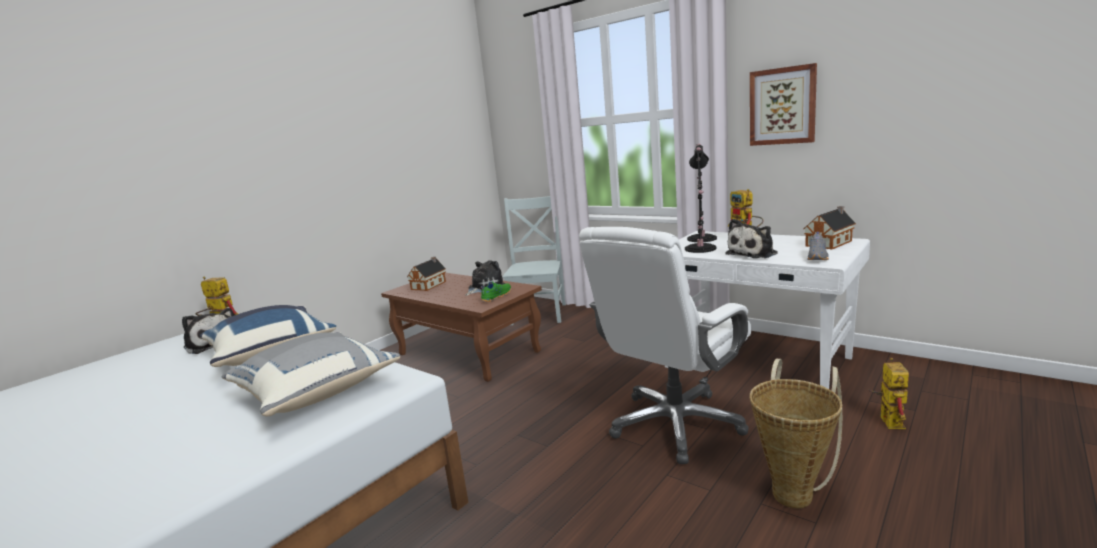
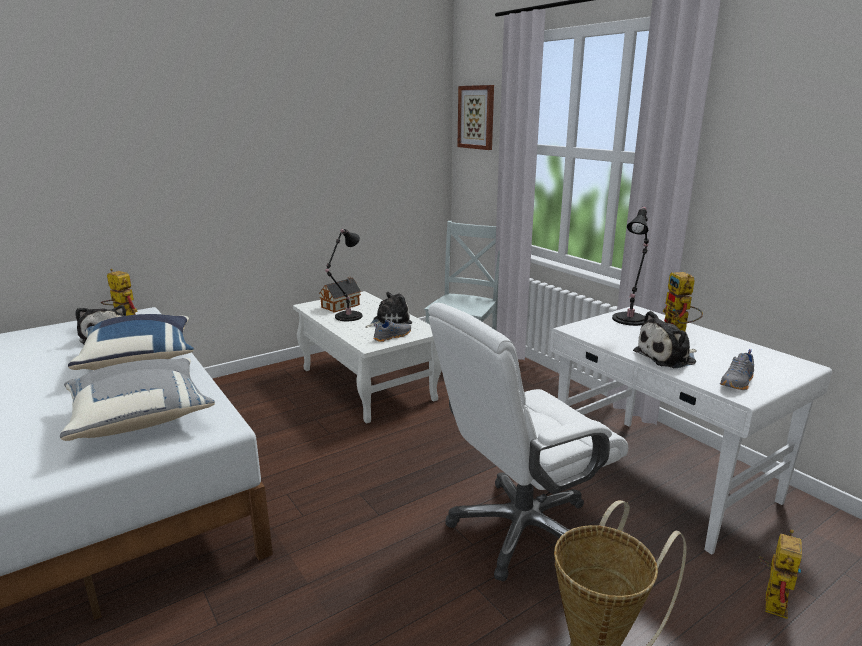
camera: 15 degrees right, 5 degrees up
brown coffee table [381,273,542,382] -> white coffee table [293,291,442,423]
green shoe [481,282,511,302] -> grey shoe [373,320,411,342]
black table lamp [685,147,717,253] -> black table lamp moved to [325,229,362,321]
picture [750,63,817,146] -> picture moved to [458,85,494,150]
toy house [804,206,856,250] -> none

